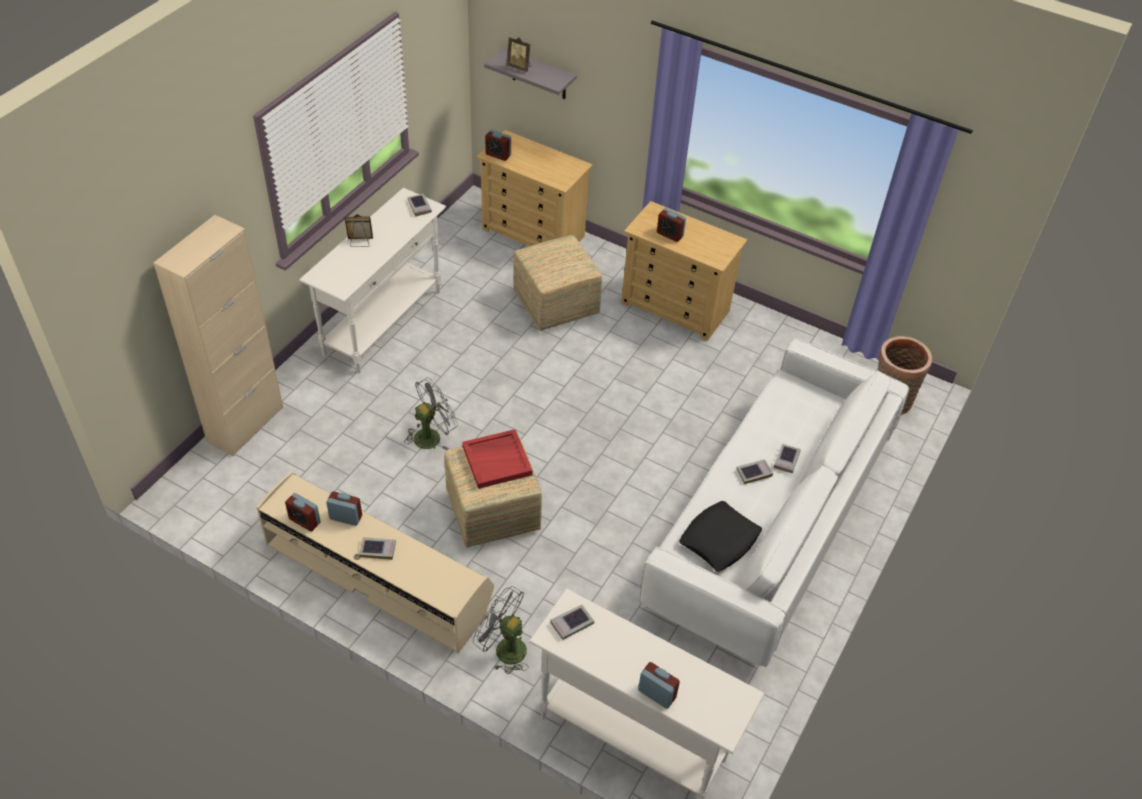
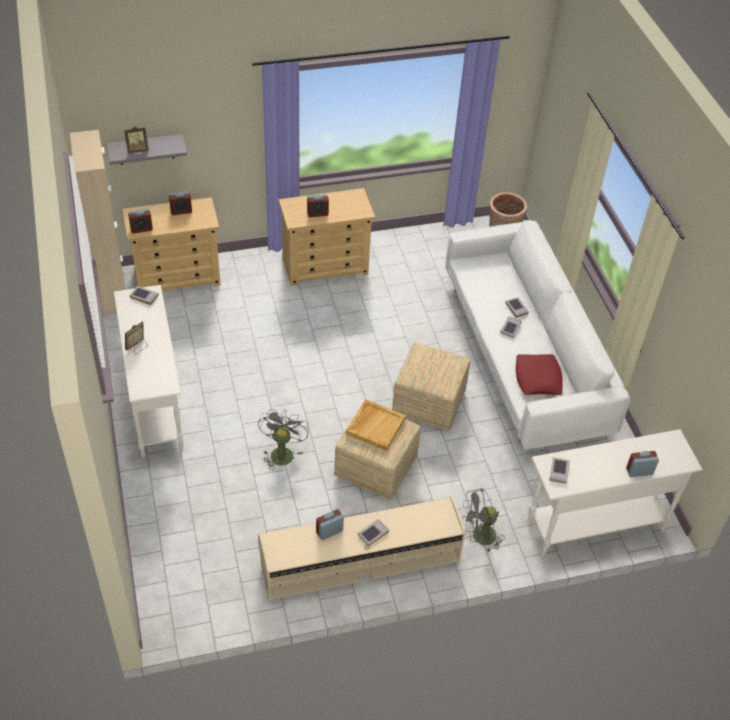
camera: 45 degrees left, 0 degrees up
beige cabinet [154,215,283,456] -> beige cabinet moved to [70,130,126,315]
alarm clock [285,493,321,532] -> alarm clock moved to [169,191,192,215]
red tray [462,429,533,489] -> beige tray [346,399,406,451]
ottoman [513,235,602,331] -> ottoman moved to [392,343,470,431]
black pillow [679,501,762,572] -> red pillow [516,354,563,395]

